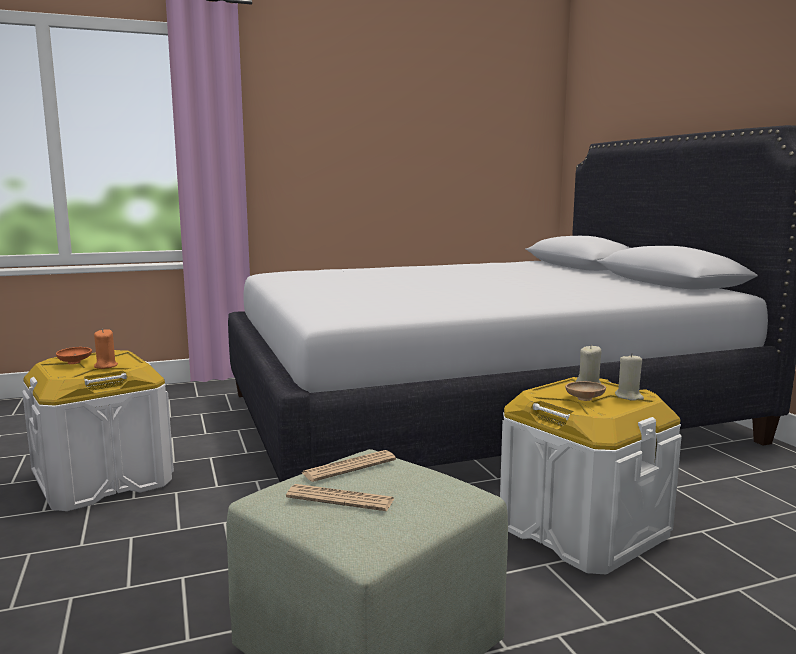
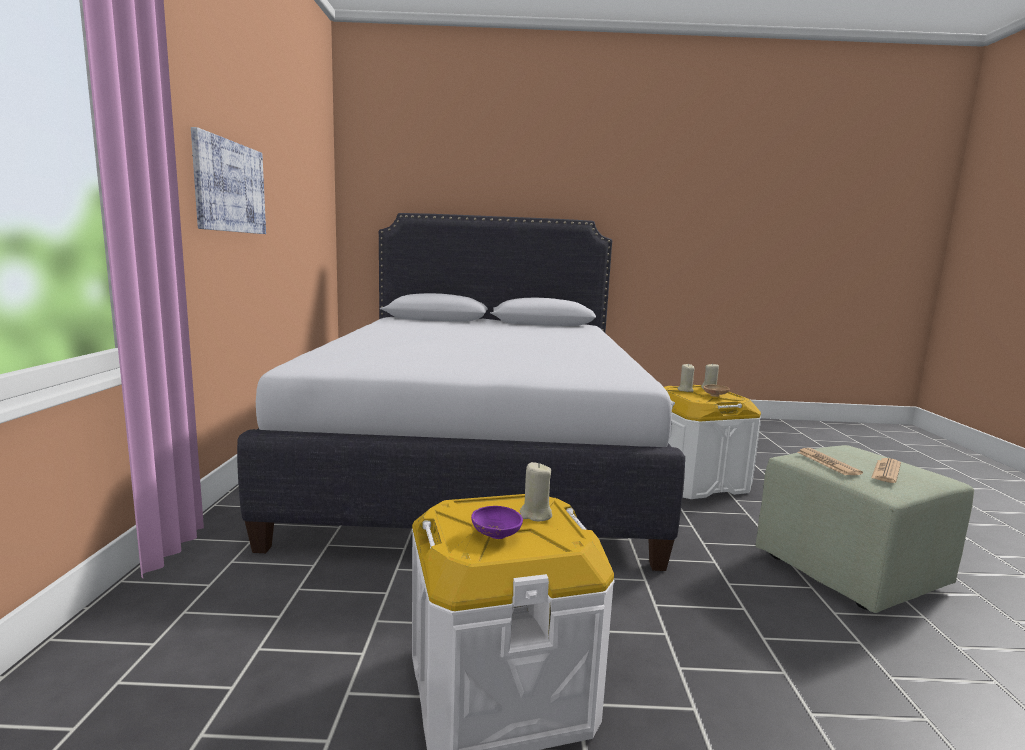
camera: 70 degrees left, 0 degrees up
orange bowl [56,347,92,364] -> purple bowl [471,506,523,539]
orange candle [94,329,118,369] -> beige candle [520,462,552,521]
none -> picture [191,127,266,234]

